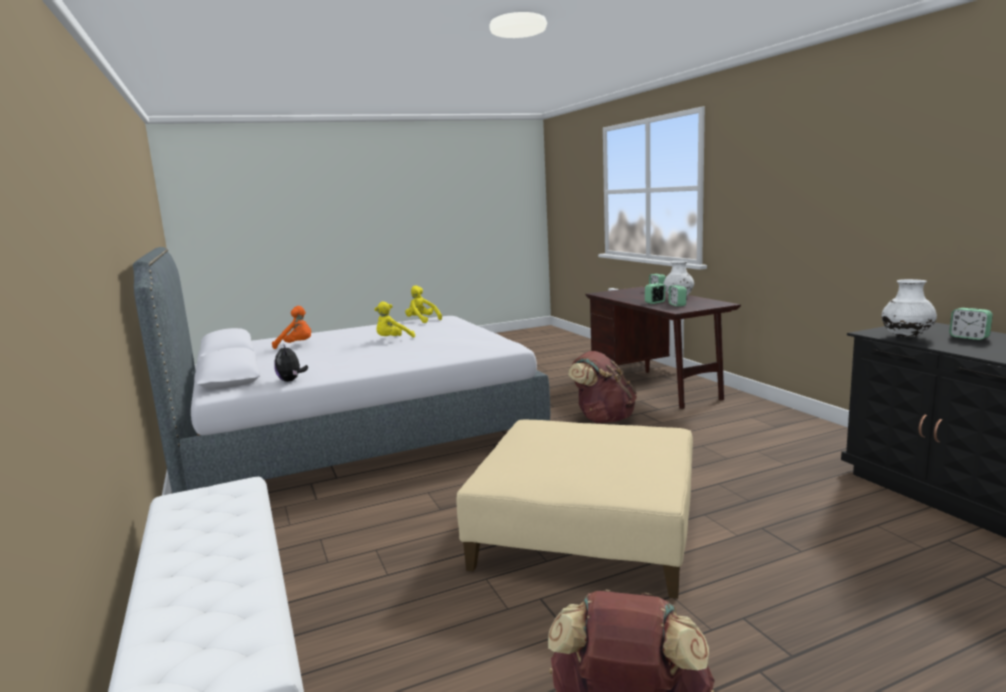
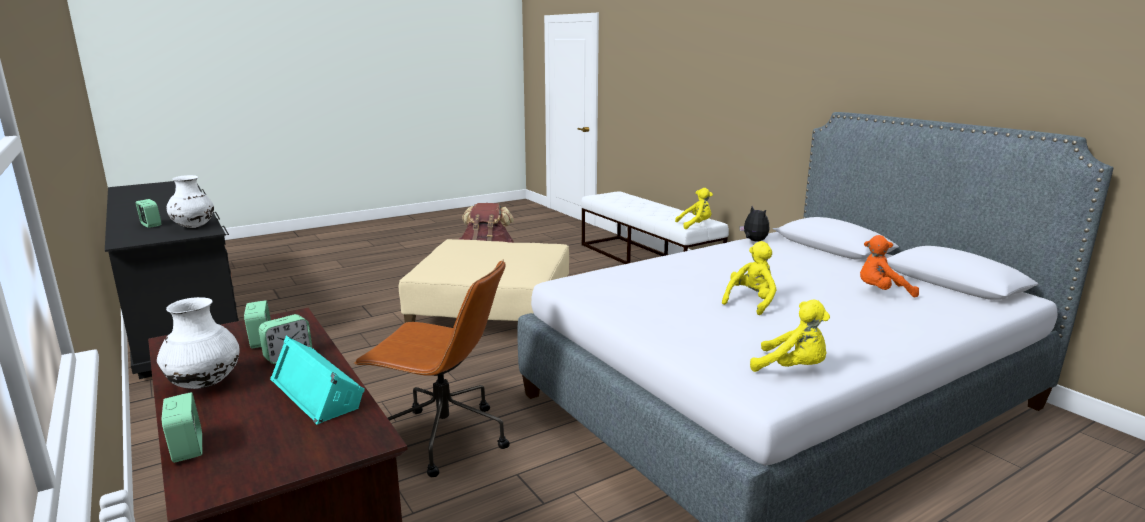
camera: 170 degrees right, 5 degrees up
brown backpack [568,351,637,423] -> brown office chair [354,260,510,477]
none -> turquoise speaker [270,335,365,425]
none -> yellow plush toy [675,188,713,229]

